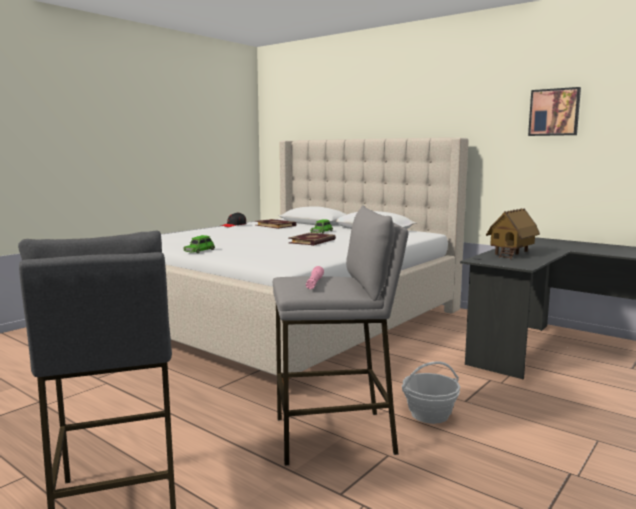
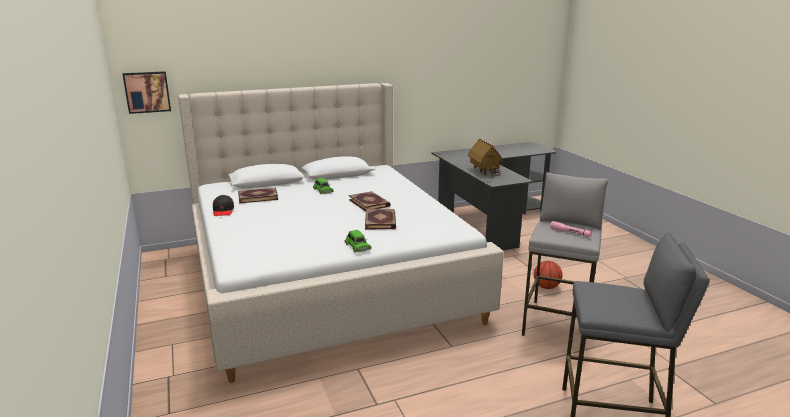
camera: 60 degrees left, 10 degrees up
basket [402,361,460,424] -> basketball [534,261,563,289]
picture [528,87,581,136] -> picture moved to [123,71,171,114]
none -> book [365,209,396,230]

